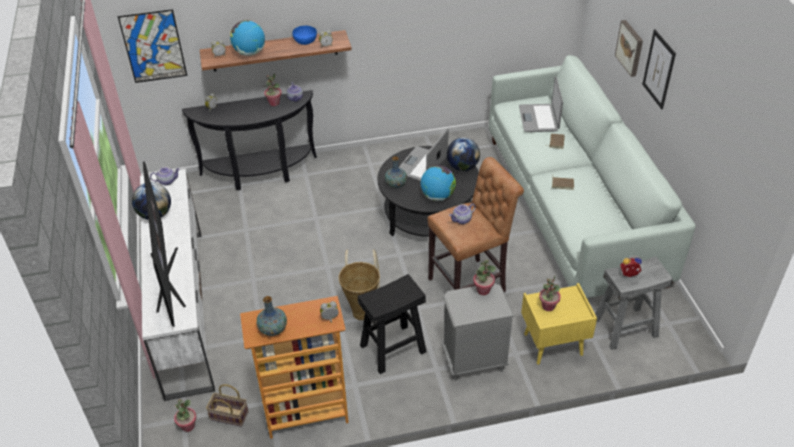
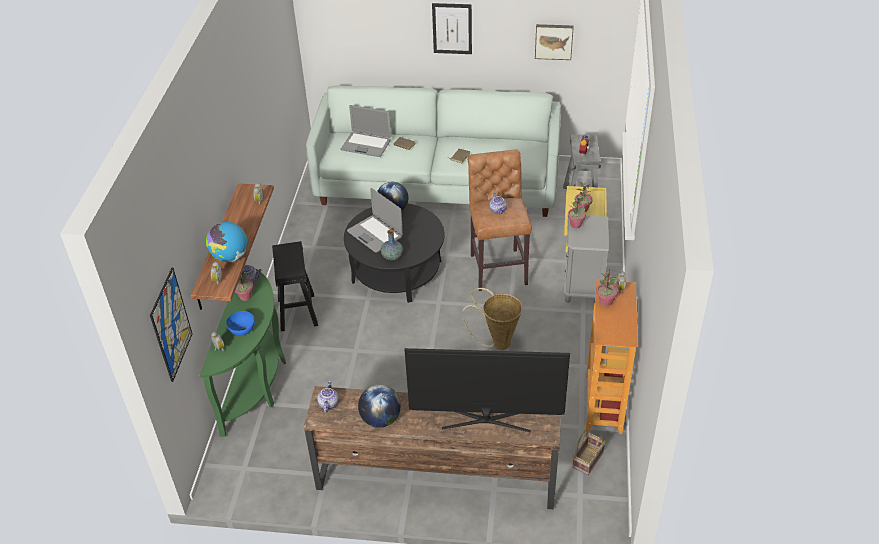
camera: 70 degrees left, 0 degrees up
white tv stand [140,169,215,401] -> brown tv stand [304,386,561,509]
potted plant [174,399,196,432] -> potted plant moved to [596,269,618,306]
black console table [182,90,317,190] -> green console table [200,268,286,437]
vase [257,296,287,336] -> none
blue bowl [292,26,317,45] -> blue bowl moved to [226,311,255,335]
black stool [358,274,427,374] -> black stool moved to [272,241,318,331]
globe [421,165,456,201] -> none
picture [615,20,643,77] -> picture moved to [535,24,574,60]

